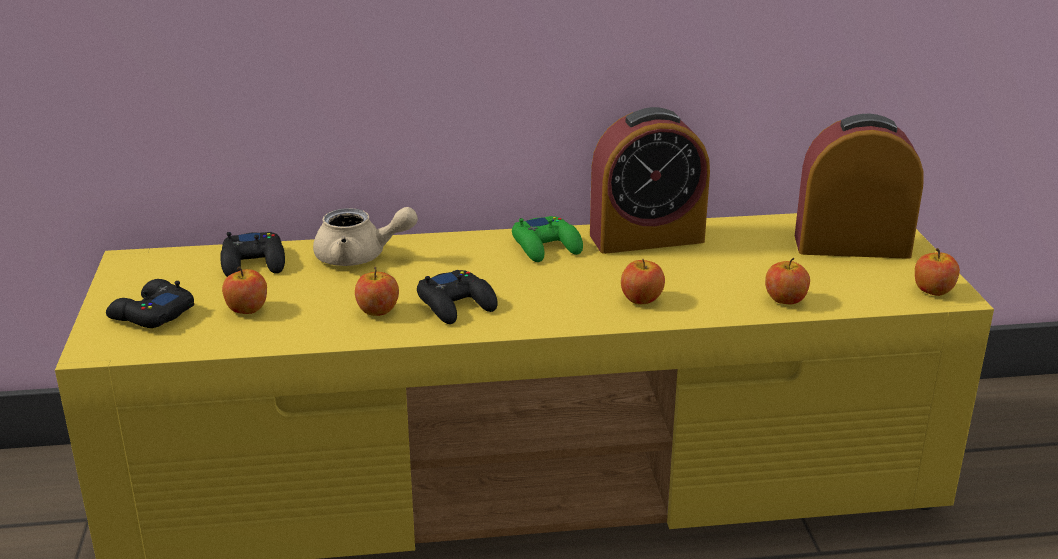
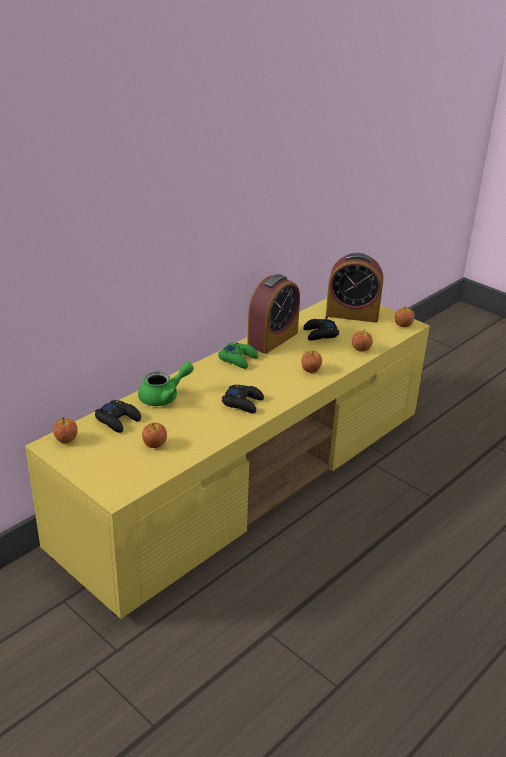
camera: 40 degrees left, 5 degrees up
black game controller [106,279,194,328] -> black game controller moved to [303,316,339,341]
beige teapot [313,207,418,266] -> green teapot [138,362,194,406]
apple [355,266,399,316] -> apple moved to [53,417,77,444]
alarm clock [795,113,924,259] -> alarm clock turned 135 degrees counterclockwise [326,253,383,323]

